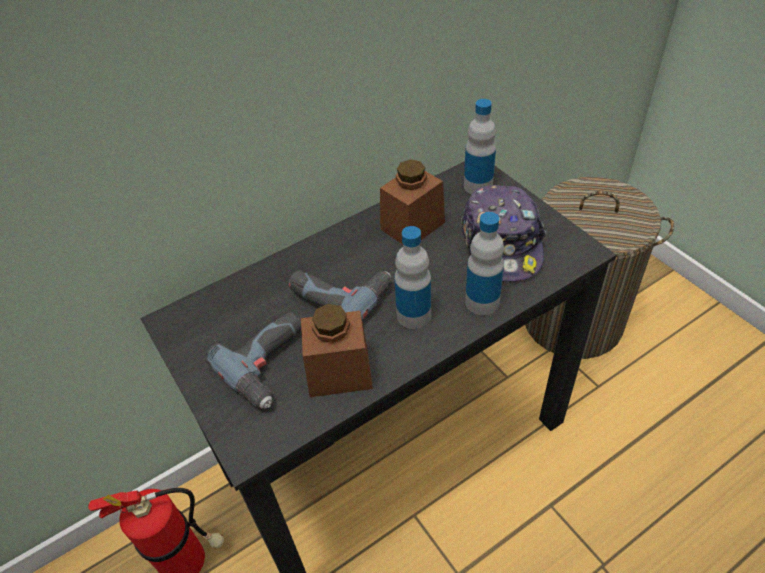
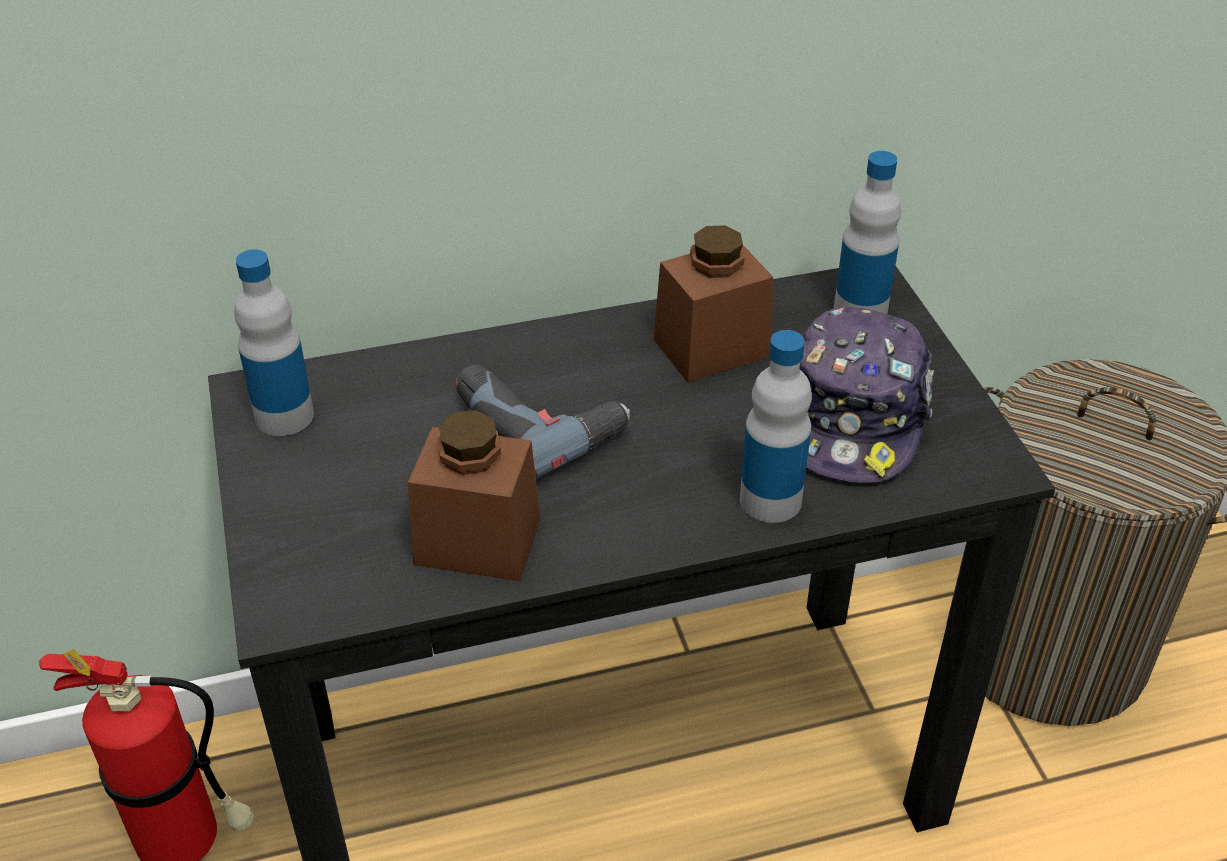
camera: 15 degrees right, 5 degrees down
power drill [205,312,301,409] -> none
bottle [394,226,431,329] -> bottle moved to [234,249,314,436]

